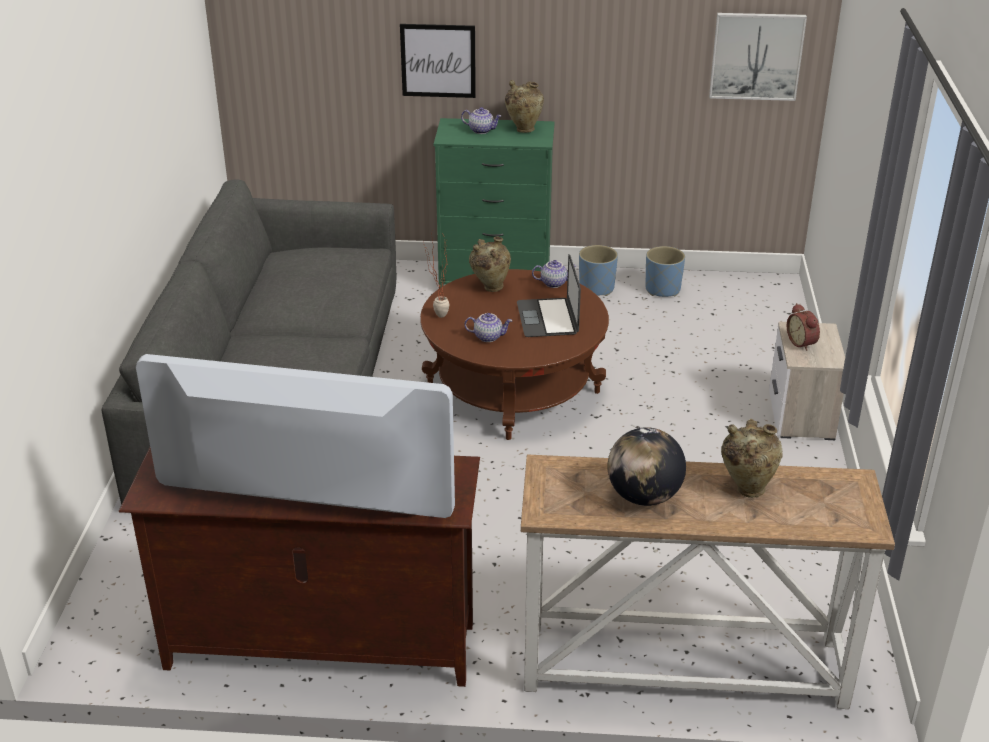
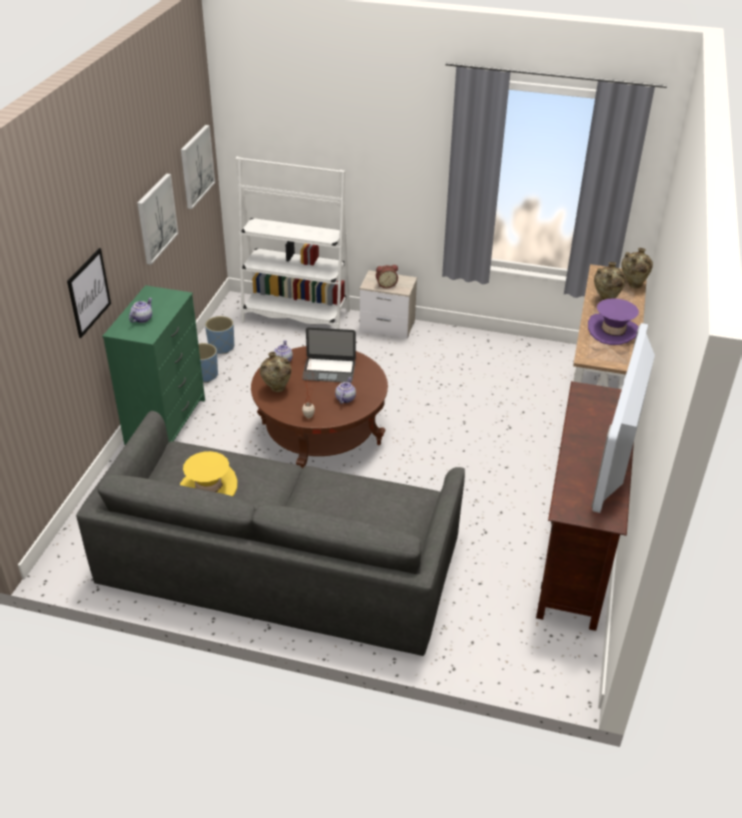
camera: 80 degrees left, 5 degrees up
beige vase [505,80,544,133] -> beige vase moved to [621,248,653,288]
globe [607,427,686,506] -> purple hat [588,298,639,345]
none -> picture [137,173,178,265]
none -> yellow hat [180,451,237,496]
none -> white bookcase [236,157,350,329]

